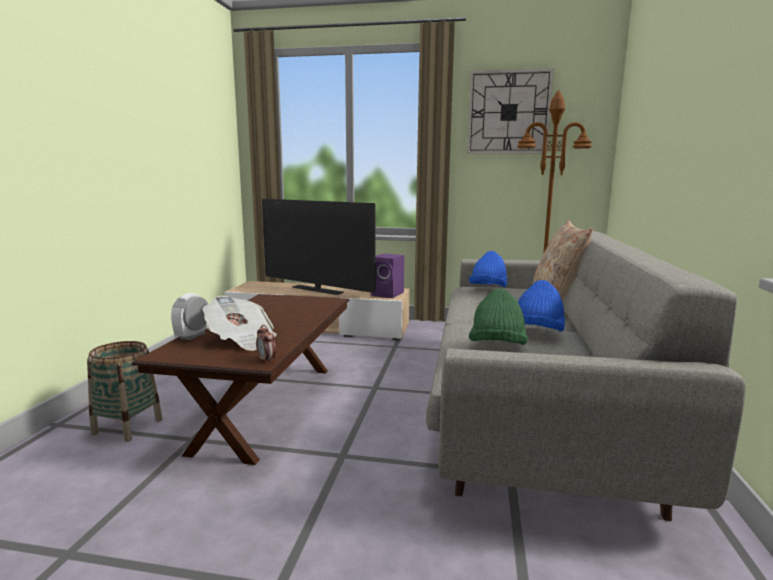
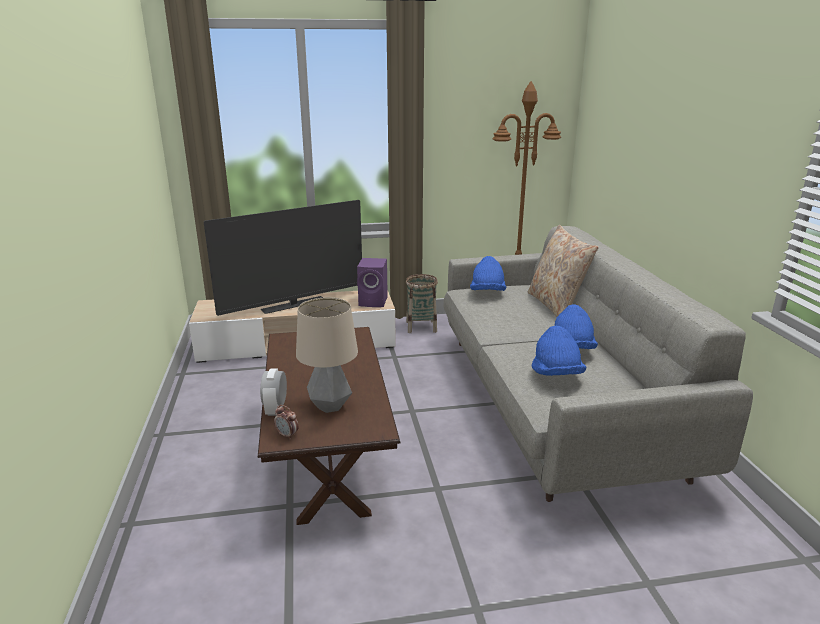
camera: 20 degrees left, 10 degrees up
basket [87,341,163,442] -> basket moved to [406,274,438,333]
newspaper [203,296,277,351] -> table lamp [296,297,358,413]
alarm clock [256,325,276,364] -> alarm clock moved to [274,405,299,440]
television [262,199,376,295] -> television turned 45 degrees counterclockwise [204,200,362,316]
wall clock [467,68,554,154] -> none
green hat [469,289,528,345] -> blue hat [531,325,586,376]

